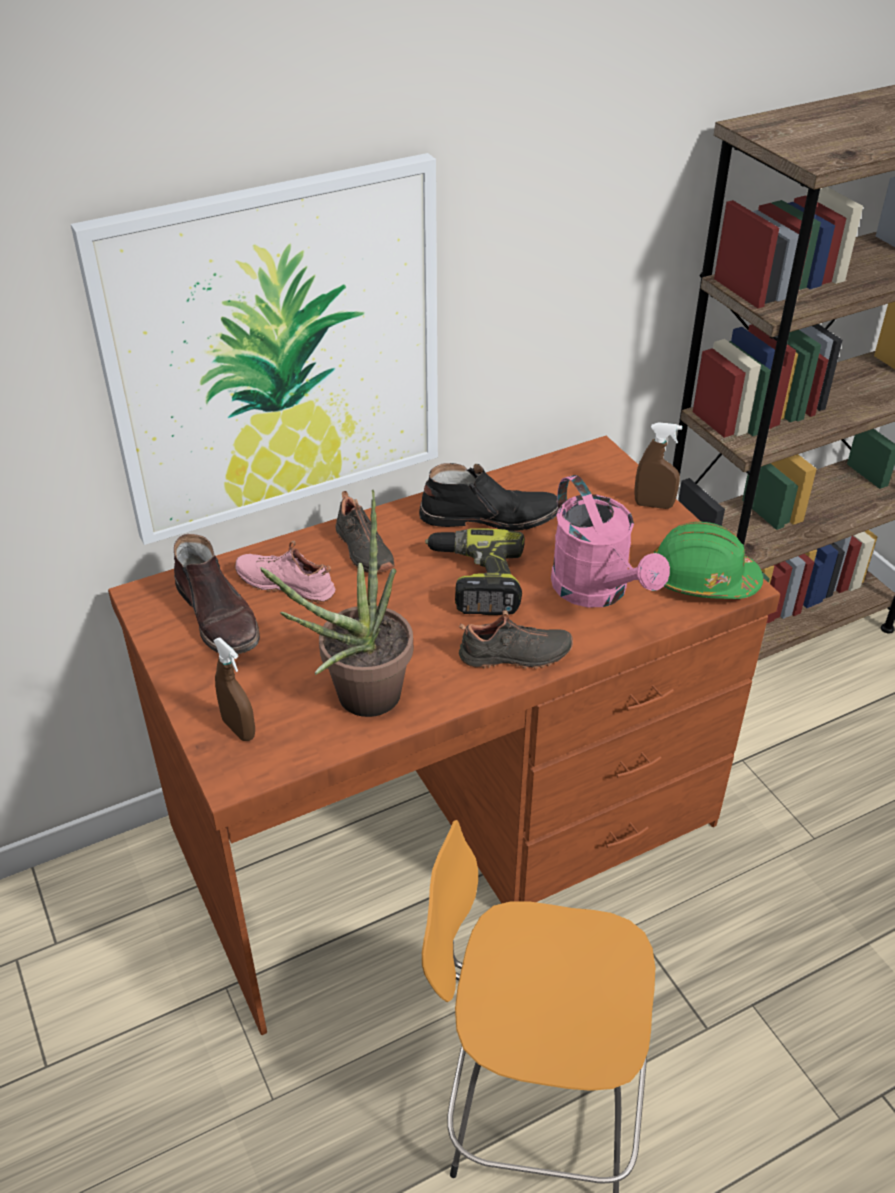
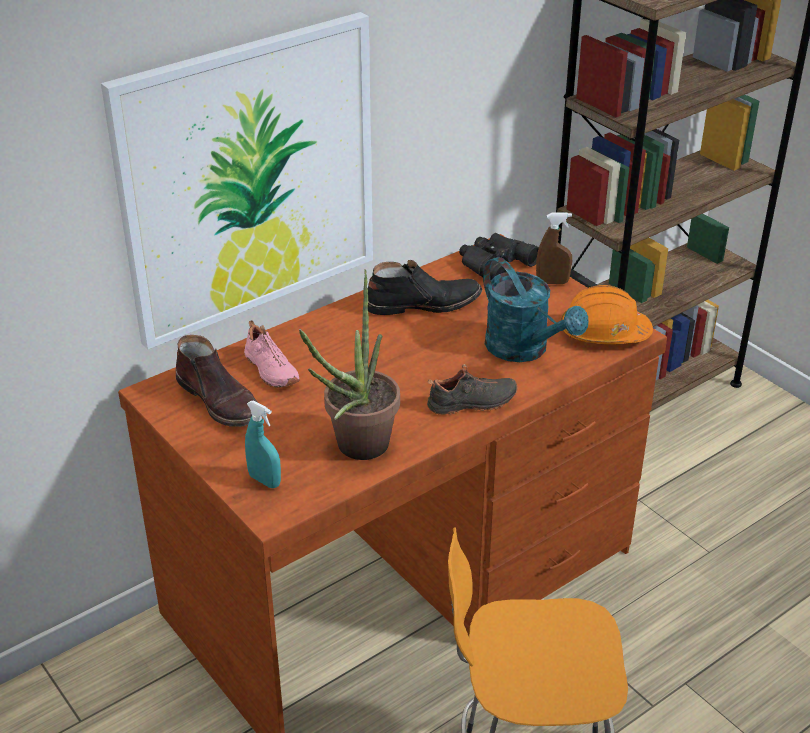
camera: 10 degrees left, 5 degrees down
brown spray bottle [213,637,255,741] -> turquoise spray bottle [245,400,281,488]
pink shoe [235,541,335,603] -> pink shoe turned 135 degrees counterclockwise [244,320,300,388]
black shoe [335,491,394,573] -> none
power drill [425,528,525,615] -> none
pink watering can [551,475,670,608] -> turquoise watering can [483,257,588,362]
green hard hat [652,522,763,599] -> orange hard hat [561,285,653,344]
none -> black binoculars [459,233,539,281]

